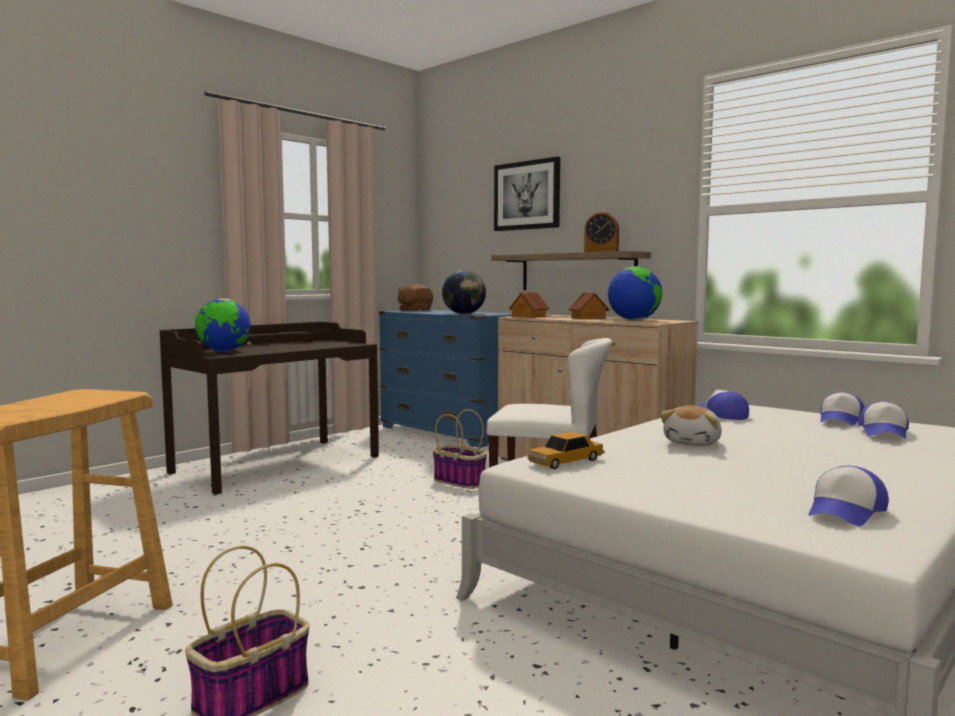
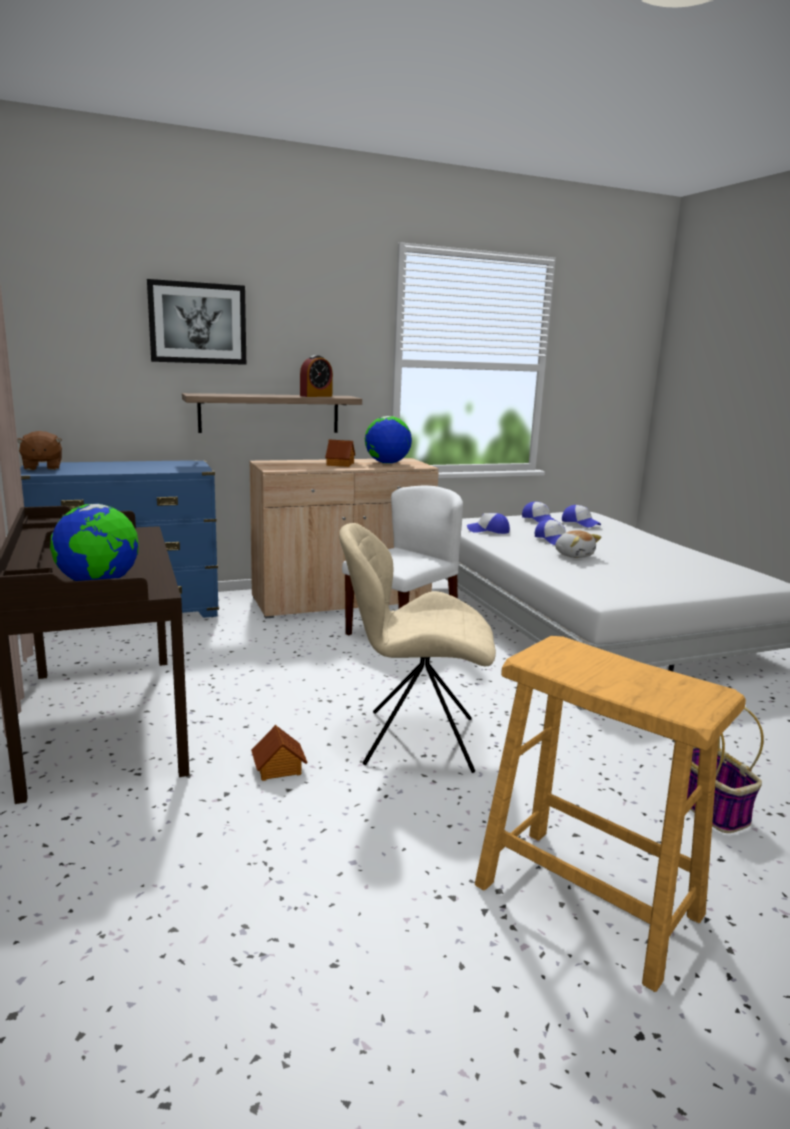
camera: 65 degrees left, 10 degrees up
basket [433,409,487,489] -> none
globe [442,270,486,314] -> none
toy house [509,292,549,318] -> toy house moved to [251,725,308,781]
toy car [527,432,605,469] -> none
cap [808,466,889,526] -> cap moved to [535,519,566,545]
none -> beige chair [339,523,496,773]

